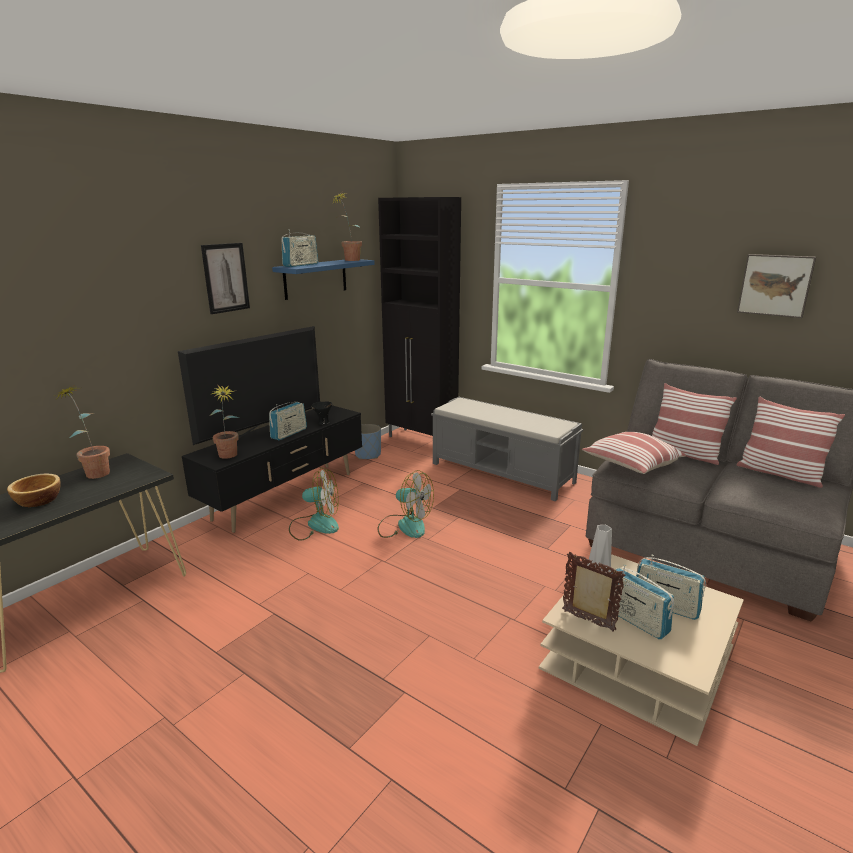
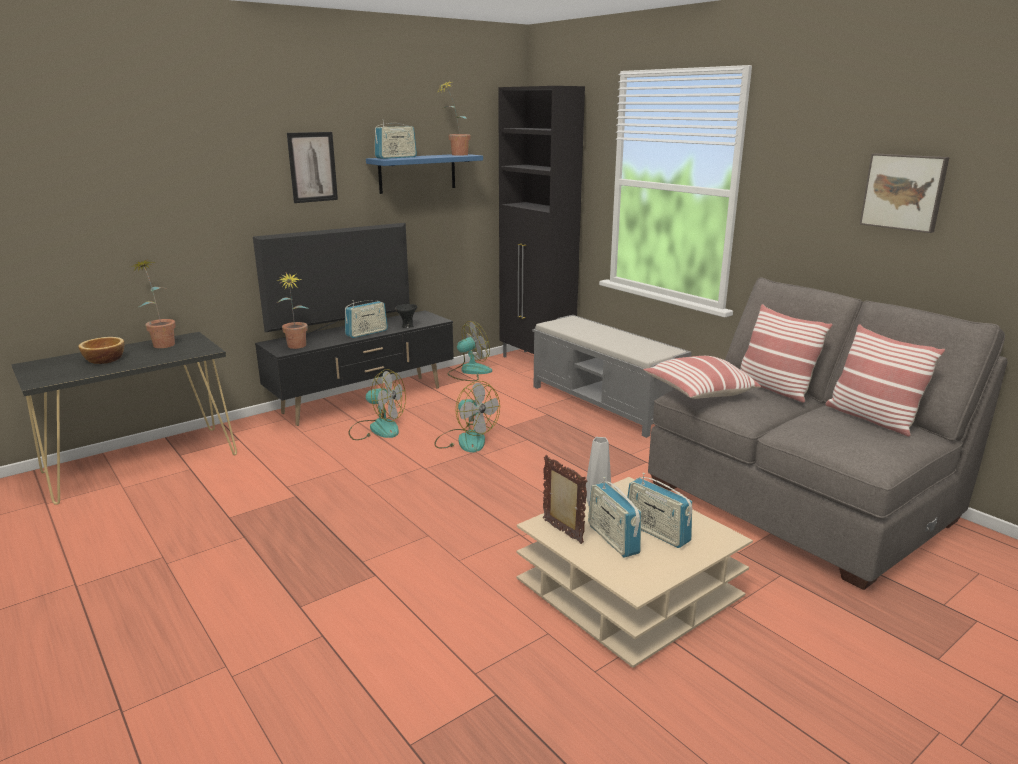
camera: 15 degrees right, 0 degrees up
blue planter [355,424,381,459] -> fan [447,321,492,381]

